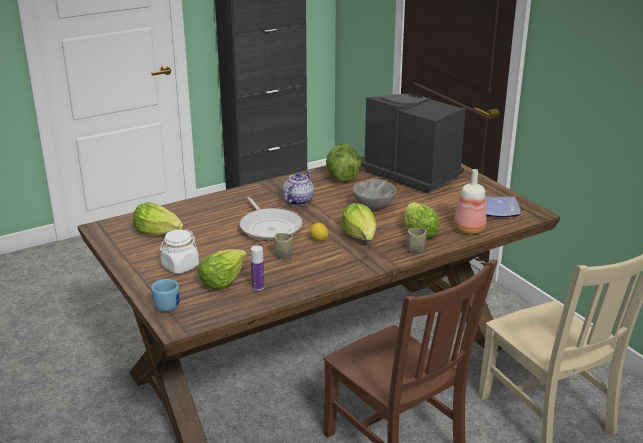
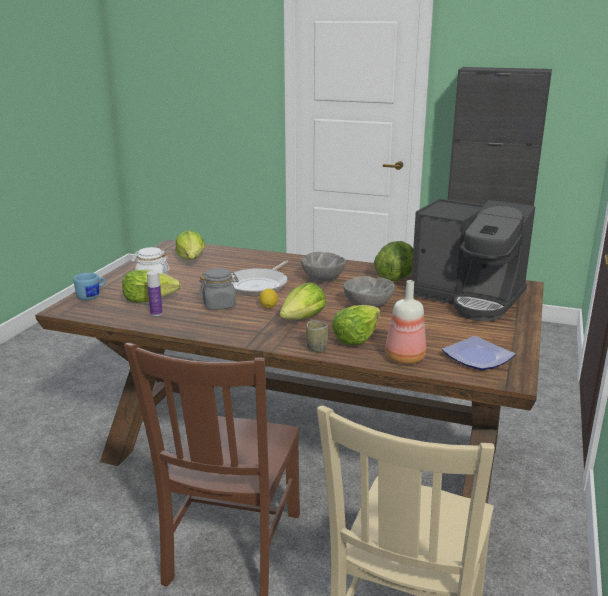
camera: 50 degrees right, 5 degrees down
cup [274,233,293,259] -> grey jar [199,268,239,310]
teapot [283,171,314,205] -> grey bowl [301,252,346,281]
coffee machine [361,94,466,194] -> coffee machine turned 120 degrees clockwise [411,199,535,321]

